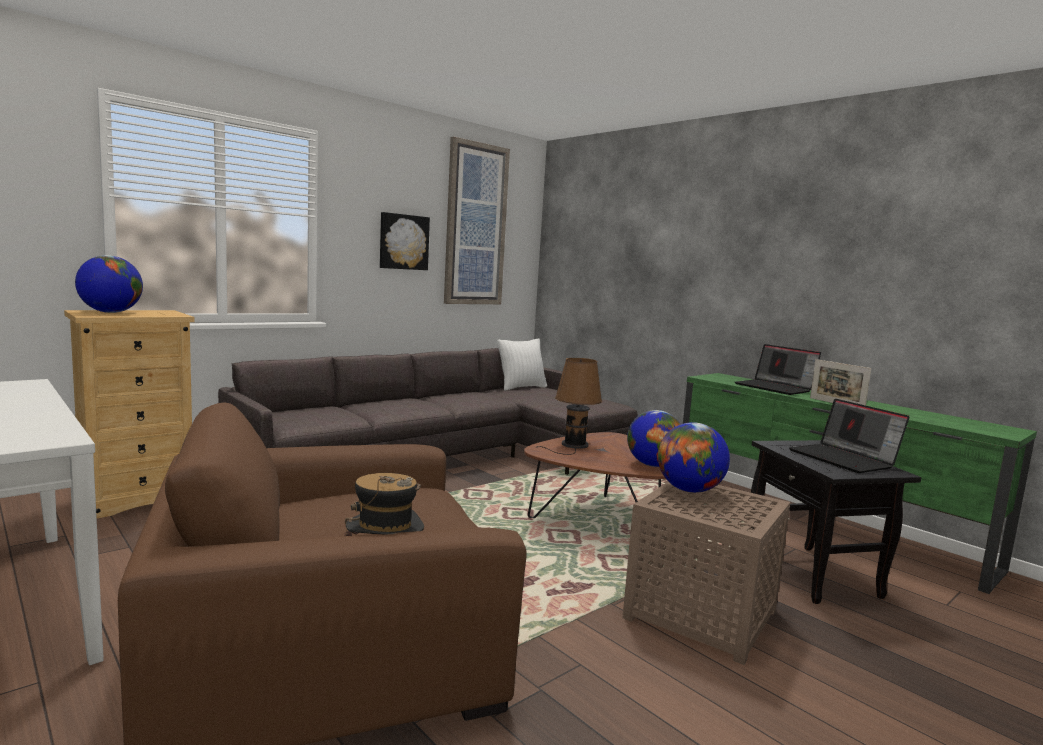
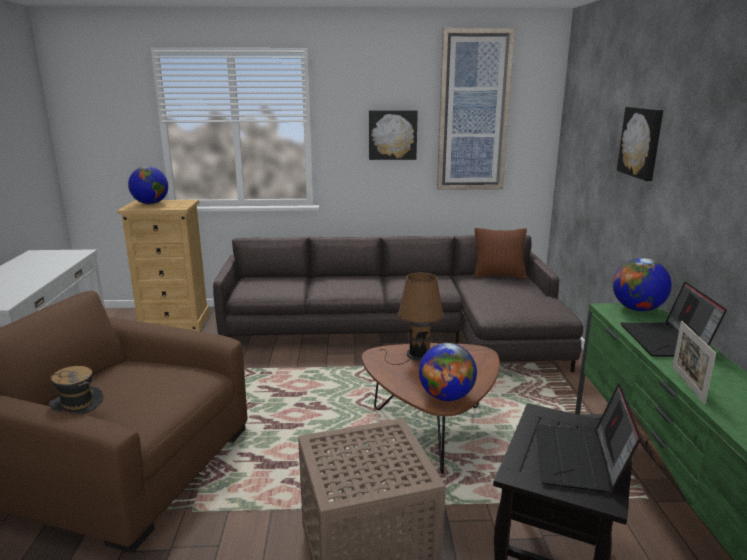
camera: 40 degrees right, 10 degrees up
white pillow [497,339,547,390] -> brown pillow [474,228,527,279]
globe [658,422,730,493] -> globe moved to [613,258,672,311]
none -> picture [617,107,663,181]

